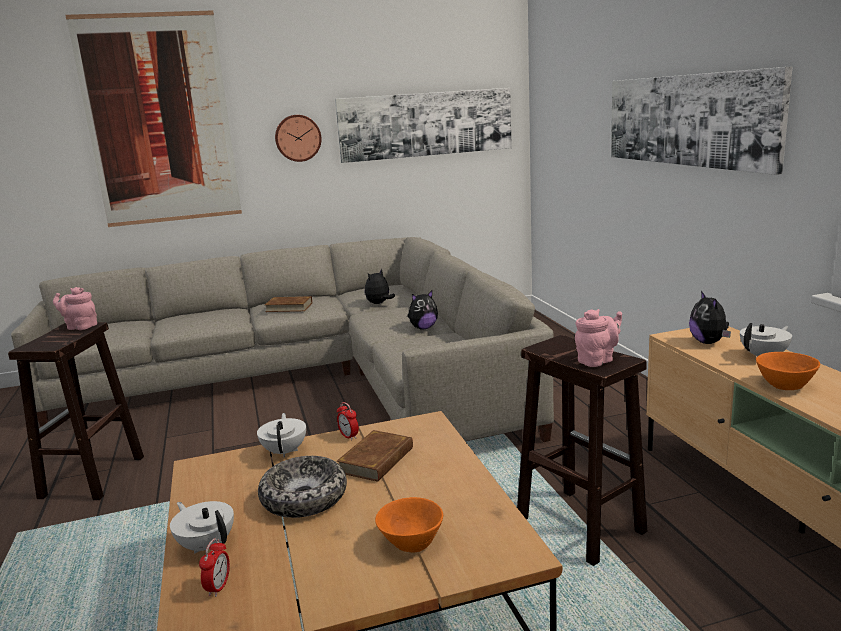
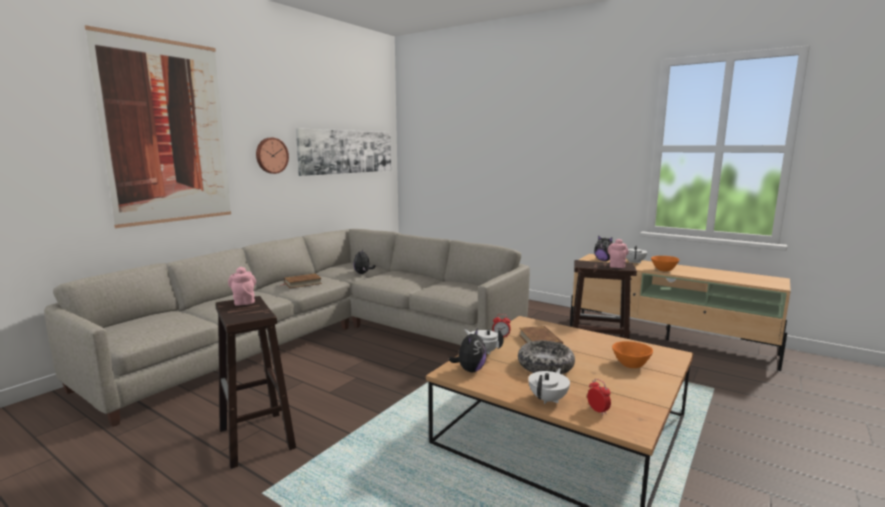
camera: 40 degrees left, 5 degrees down
pink teapot [53,287,97,330] -> pink teapot turned 90 degrees clockwise [228,267,256,306]
white teapot [170,501,234,553] -> white teapot turned 120 degrees clockwise [528,368,570,404]
plush toy [407,291,438,329] -> plush toy moved to [449,328,487,372]
picture [611,66,792,175] -> none

